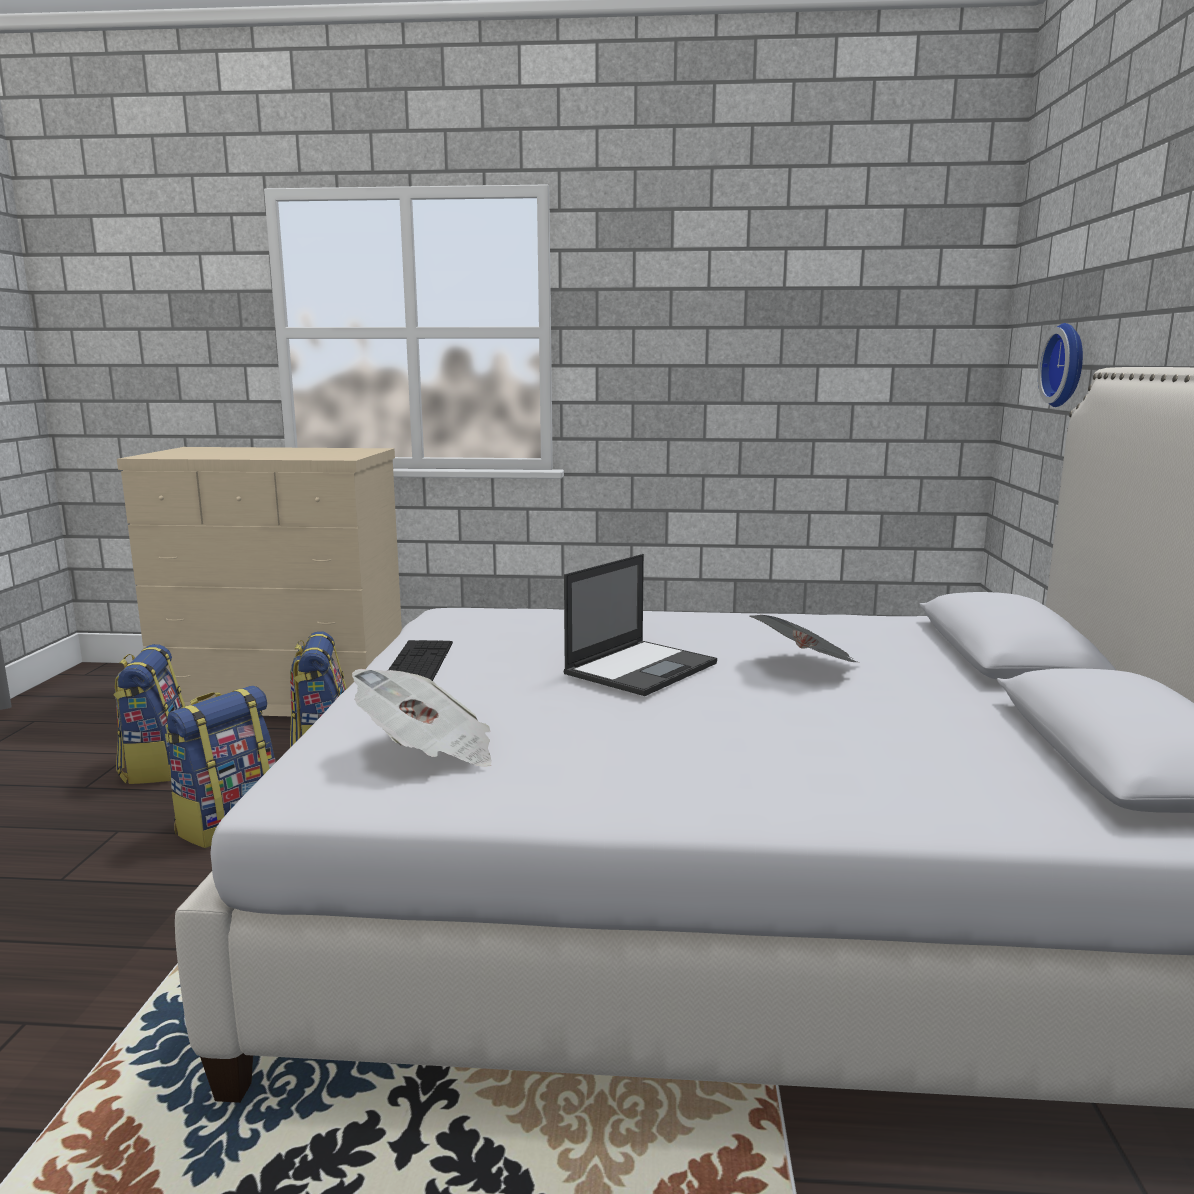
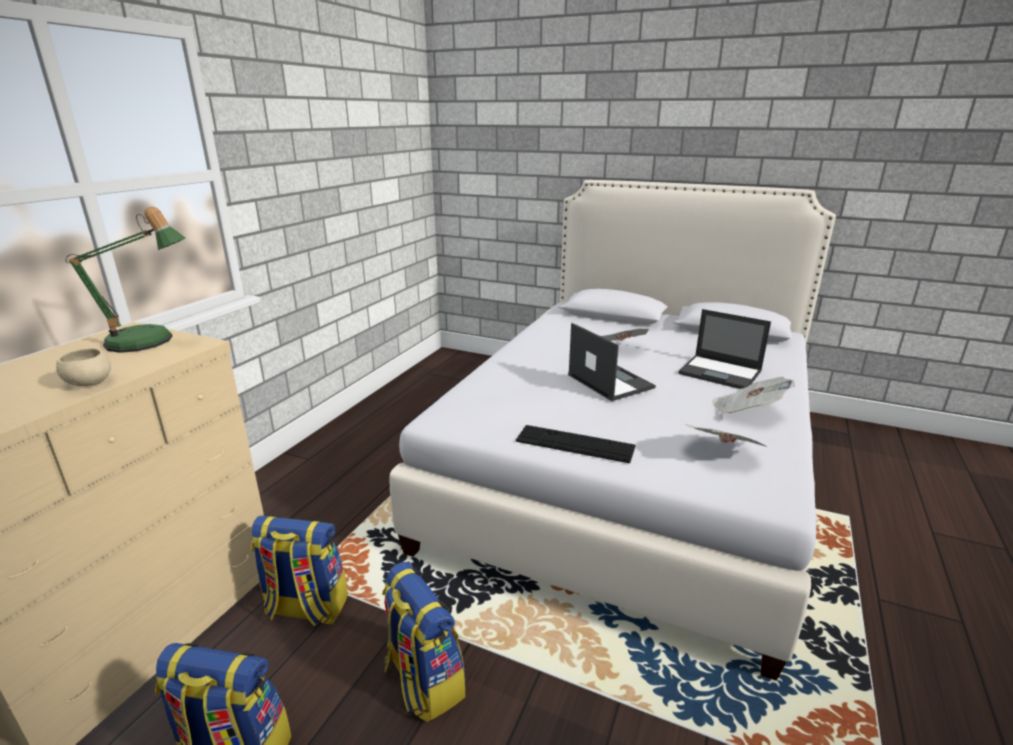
camera: 70 degrees left, 10 degrees up
wall clock [1038,323,1083,407] -> none
none -> beige bowl [56,348,111,386]
none -> table lamp [66,207,185,353]
none -> laptop [678,309,771,389]
none -> newspaper [712,377,795,415]

